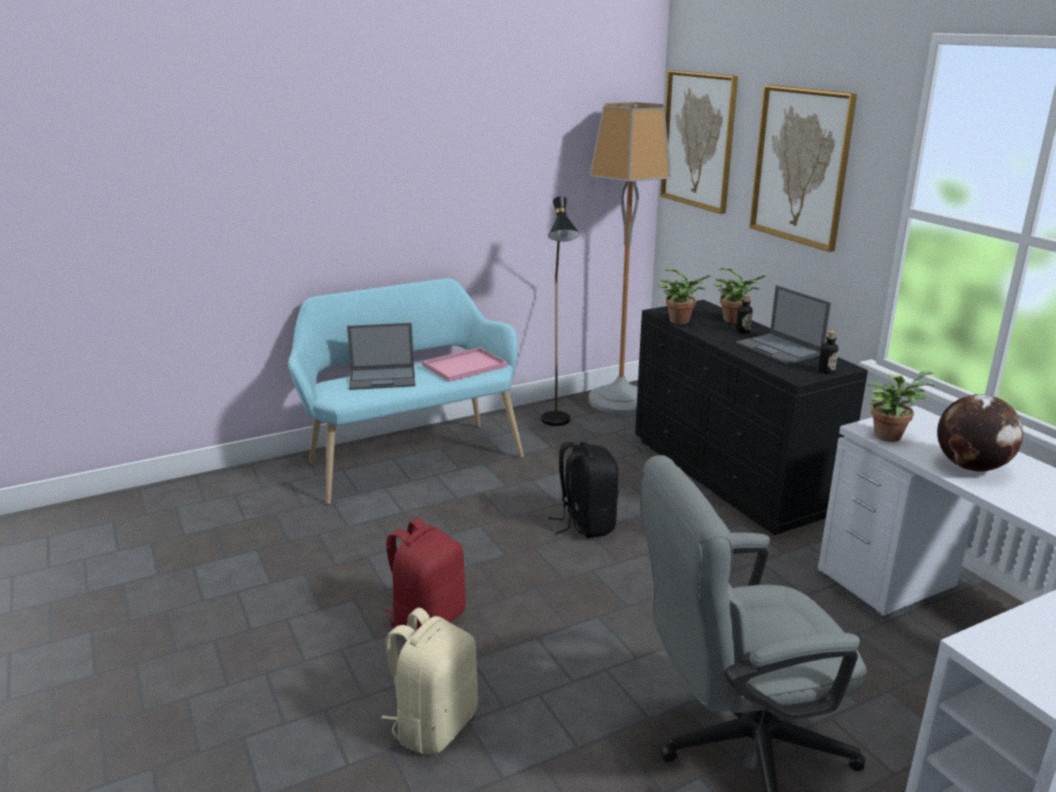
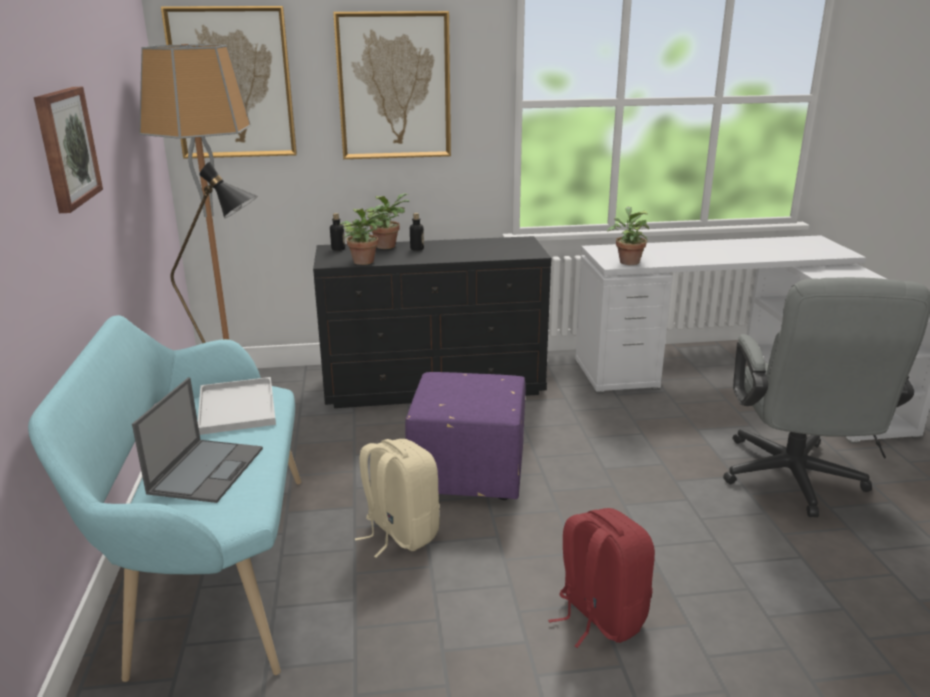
camera: 70 degrees left, 0 degrees up
beige backpack [381,608,478,754] -> beige backpack moved to [355,439,440,558]
pink tray [422,347,508,382] -> white tray [198,377,276,435]
black backpack [548,442,618,538] -> purple ottoman [405,372,526,500]
laptop [736,285,831,365] -> none
bottle [818,331,838,374] -> bottle moved to [330,213,345,251]
globe [937,394,1023,472] -> none
none -> picture [34,87,103,213]

